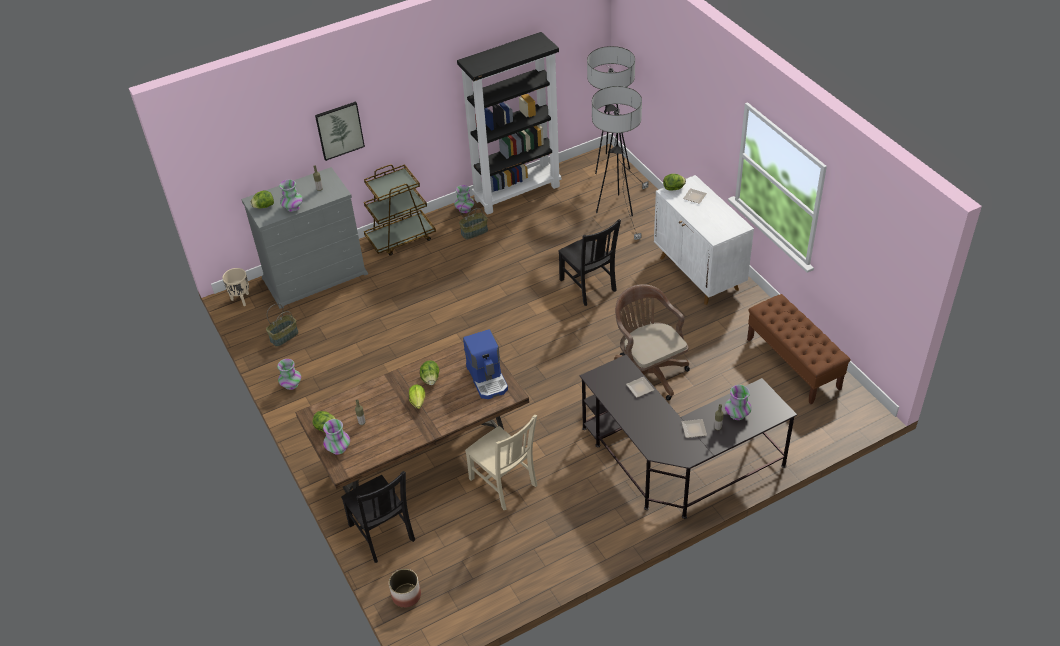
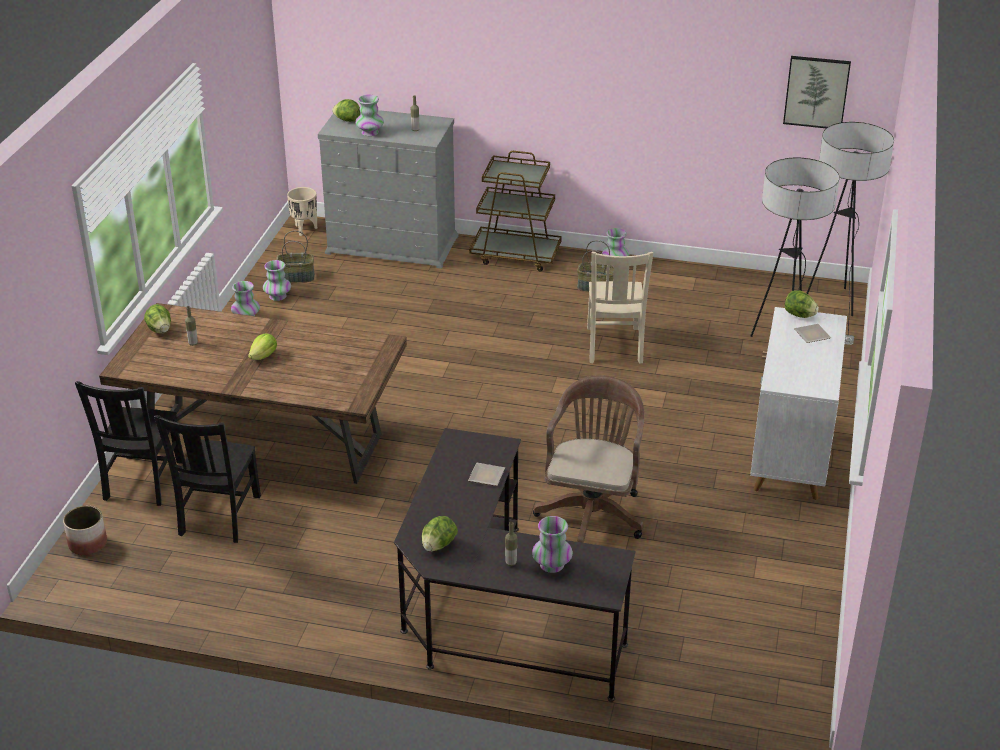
camera: 40 degrees right, 10 degrees down
picture [315,101,365,161] -> picture moved to [783,56,851,128]
vase [323,419,350,455] -> vase moved to [263,260,291,301]
lettuce [420,360,439,385] -> lettuce moved to [422,516,458,552]
black bookcase [457,32,561,215] -> none
coffee machine [463,329,508,399] -> none
beige chair [465,415,537,510] -> beige chair moved to [587,252,653,364]
black chair [558,219,621,306] -> black chair moved to [154,415,261,543]
plate [681,419,707,438] -> none
brown bench [747,294,850,404] -> none

